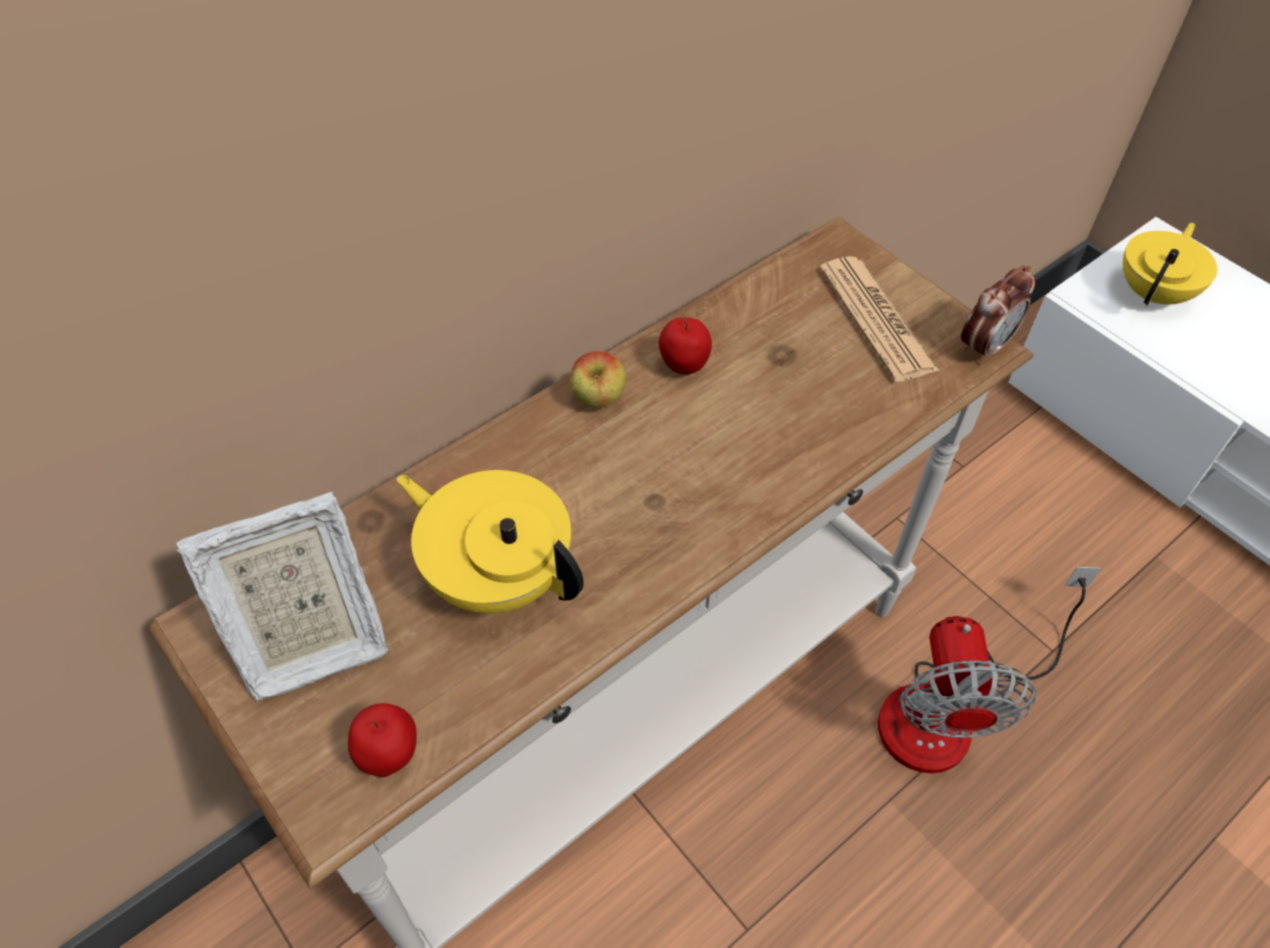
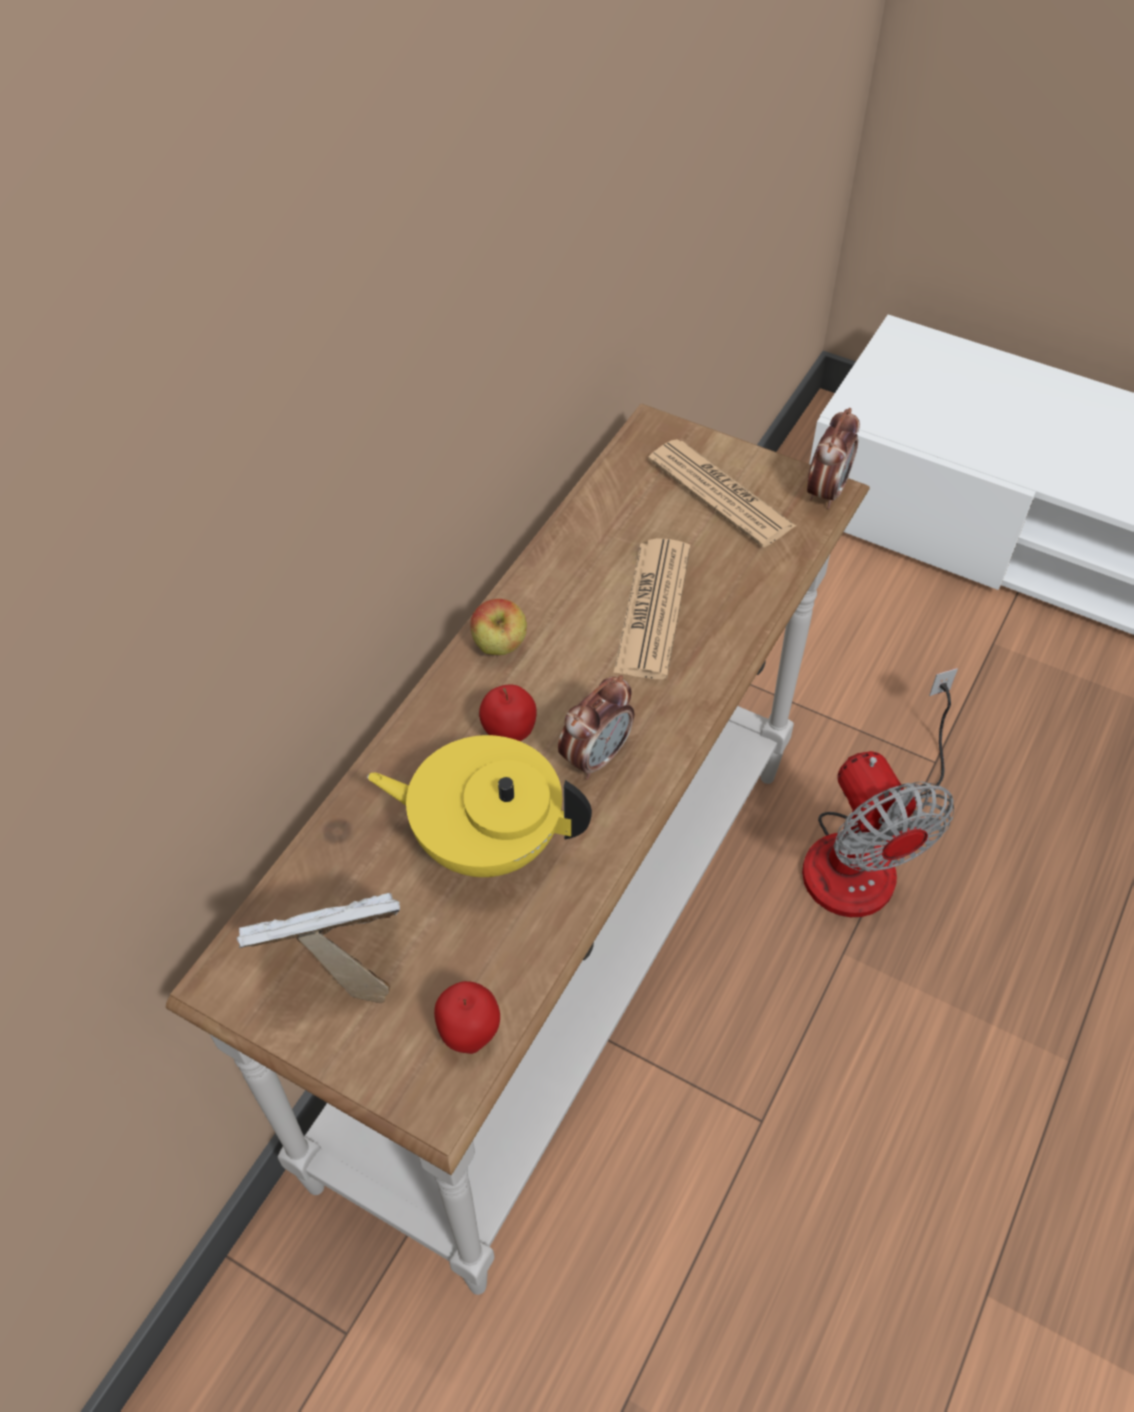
camera: 20 degrees left, 0 degrees up
picture frame [176,492,388,701] -> picture frame turned 150 degrees counterclockwise [237,893,400,1003]
apple [659,316,712,374] -> apple moved to [479,685,537,741]
yellow teapot [1123,223,1217,306] -> none
none -> alarm clock [558,675,634,780]
none -> newspaper [613,538,690,679]

